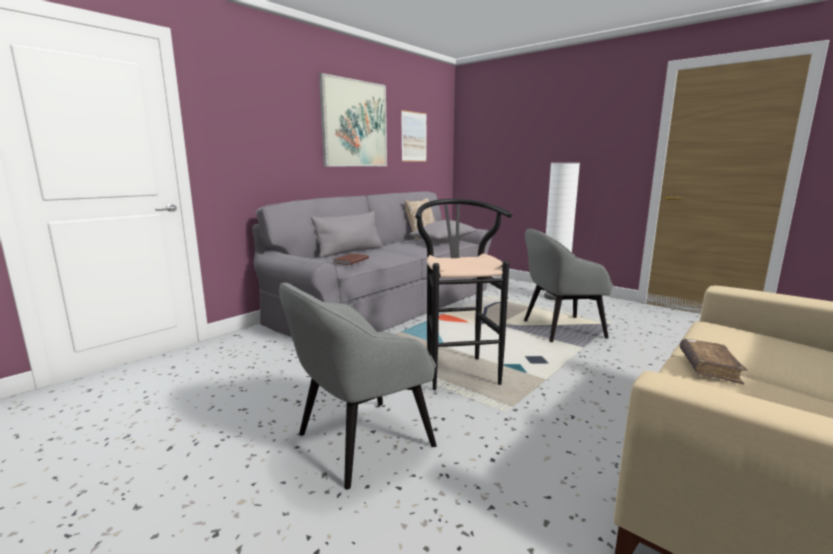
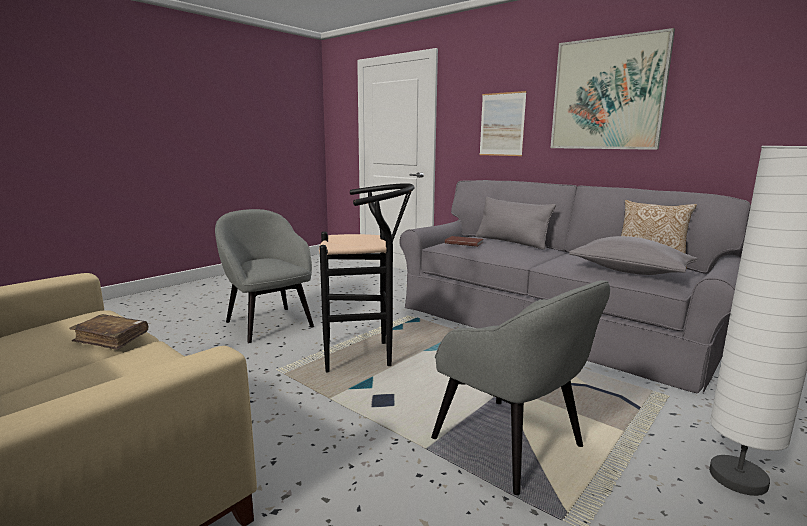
camera: 90 degrees right, 0 degrees up
picture [401,110,427,162] -> picture moved to [480,91,527,156]
grey armchair [524,229,614,342] -> grey armchair turned 150 degrees clockwise [431,280,610,495]

